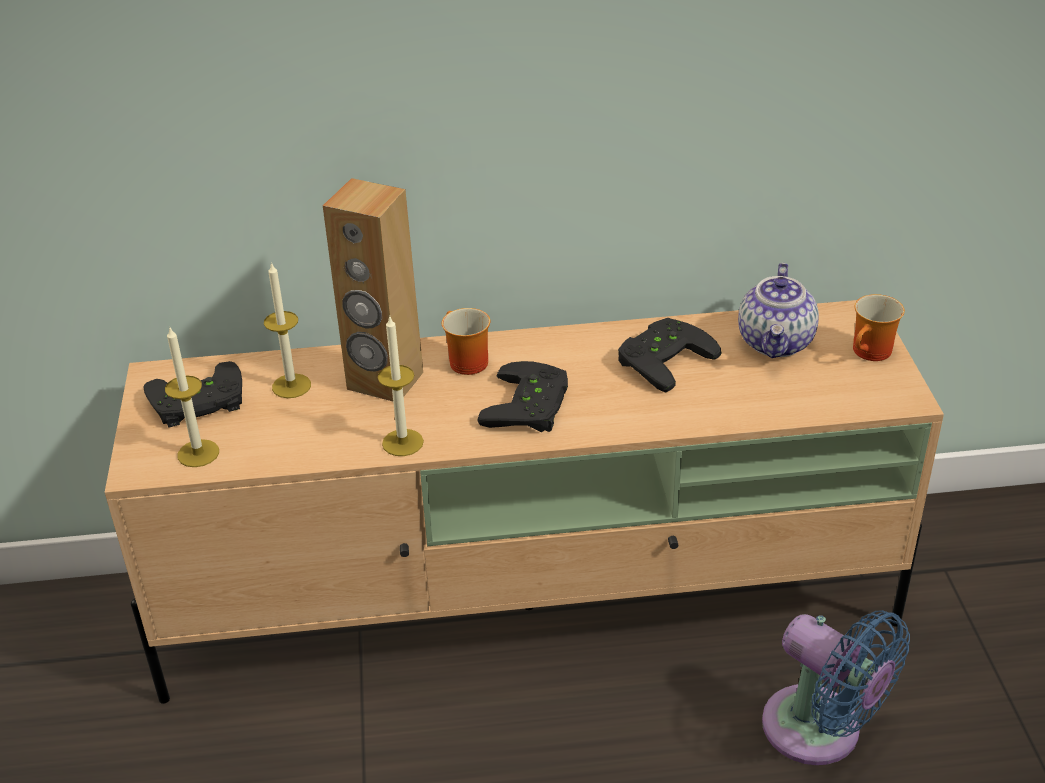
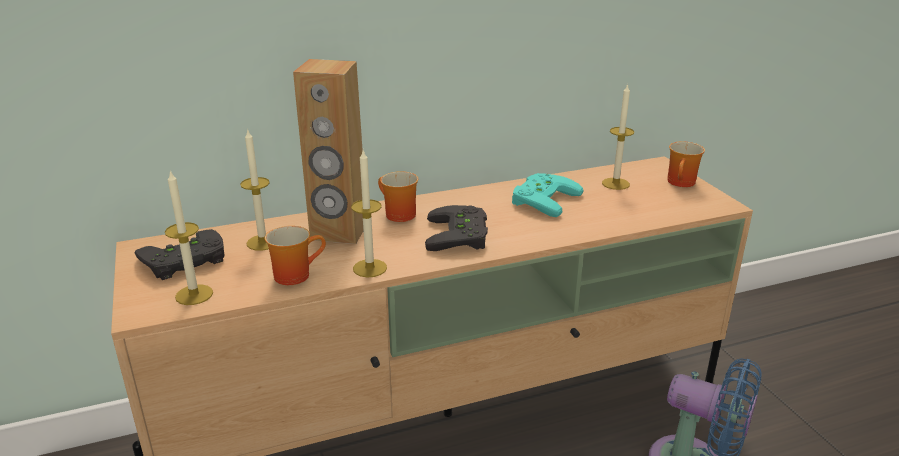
camera: 15 degrees left, 10 degrees down
black game controller [618,318,721,393] -> turquoise game controller [512,173,584,217]
teapot [738,263,819,358] -> candle [602,84,634,190]
none -> mug [265,226,326,285]

